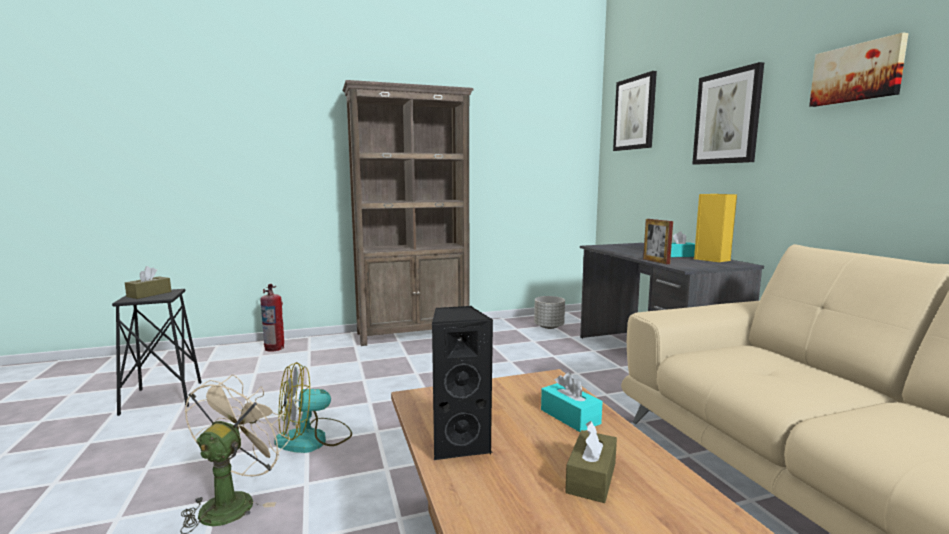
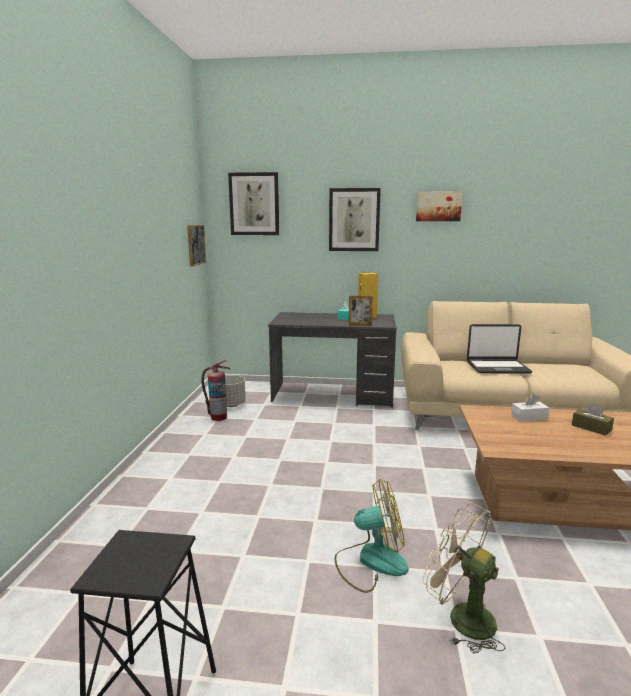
camera: 65 degrees left, 5 degrees up
brown tissue box [125,266,171,299] -> none
fire extinguisher [260,284,284,352] -> fire extinguisher moved to [201,360,231,421]
fan [274,362,352,453] -> fan turned 90 degrees counterclockwise [335,479,409,593]
brown bookcase [342,80,474,346] -> none
black speaker [432,306,493,460] -> none
turquoise tissue box [541,372,603,432] -> white tissue box [511,394,549,422]
none -> picture [187,225,206,266]
none -> laptop [467,324,532,374]

